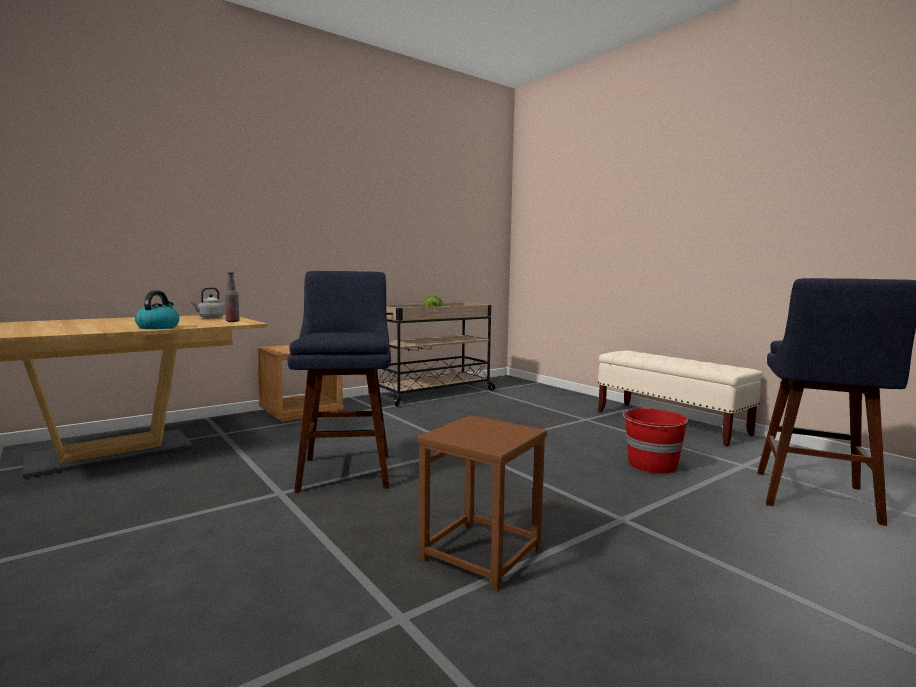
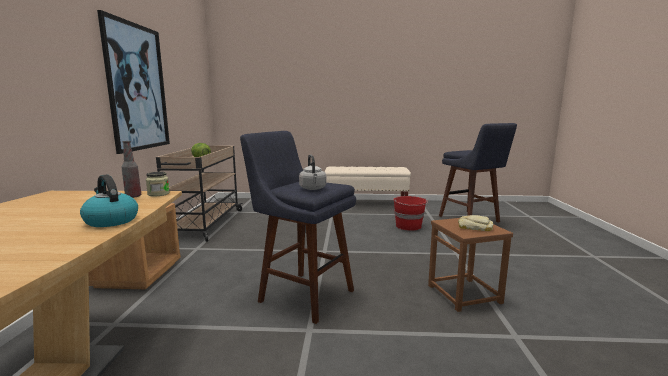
camera: 50 degrees left, 5 degrees up
grey kettle [191,287,225,319] -> grey kettle moved to [299,154,327,190]
none -> picture [97,10,170,154]
none -> jar [146,172,170,196]
none -> bread [458,215,493,231]

